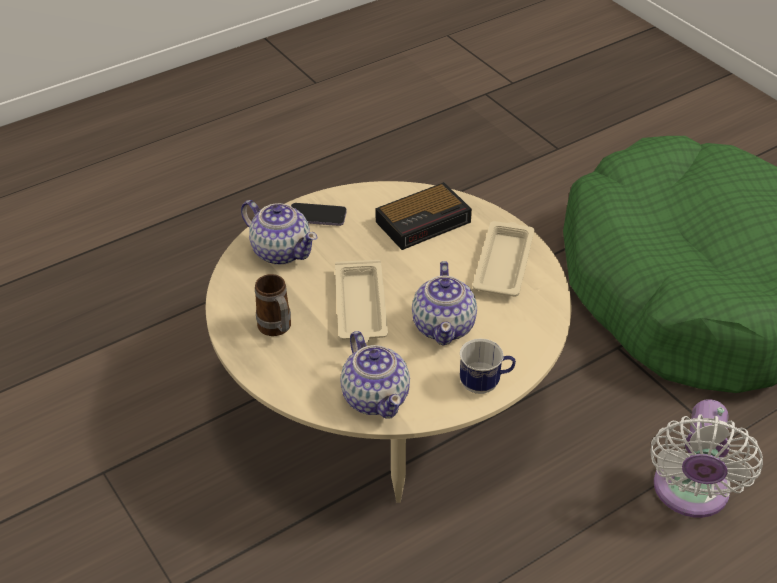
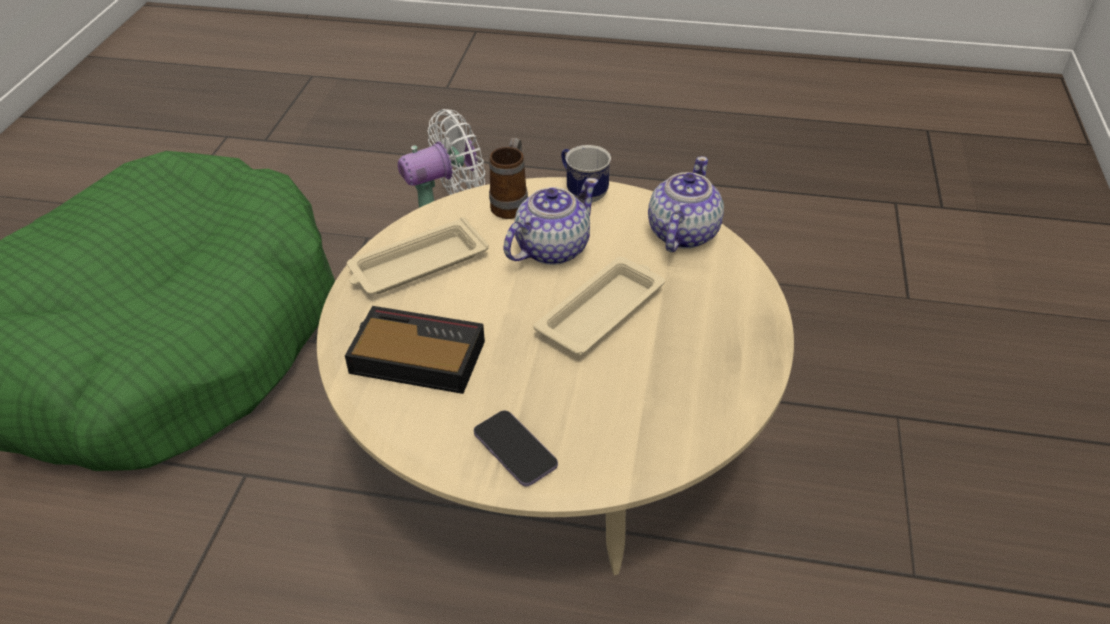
camera: 135 degrees left, 0 degrees up
teapot [241,200,318,265] -> none
mug [255,274,291,336] -> mug moved to [489,138,528,219]

